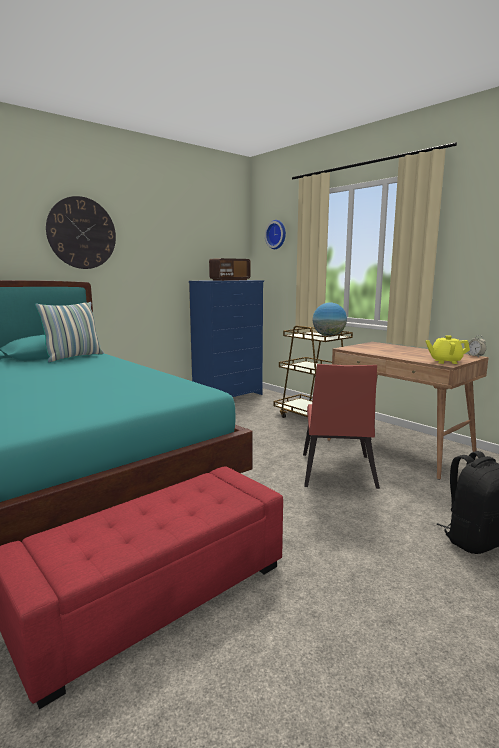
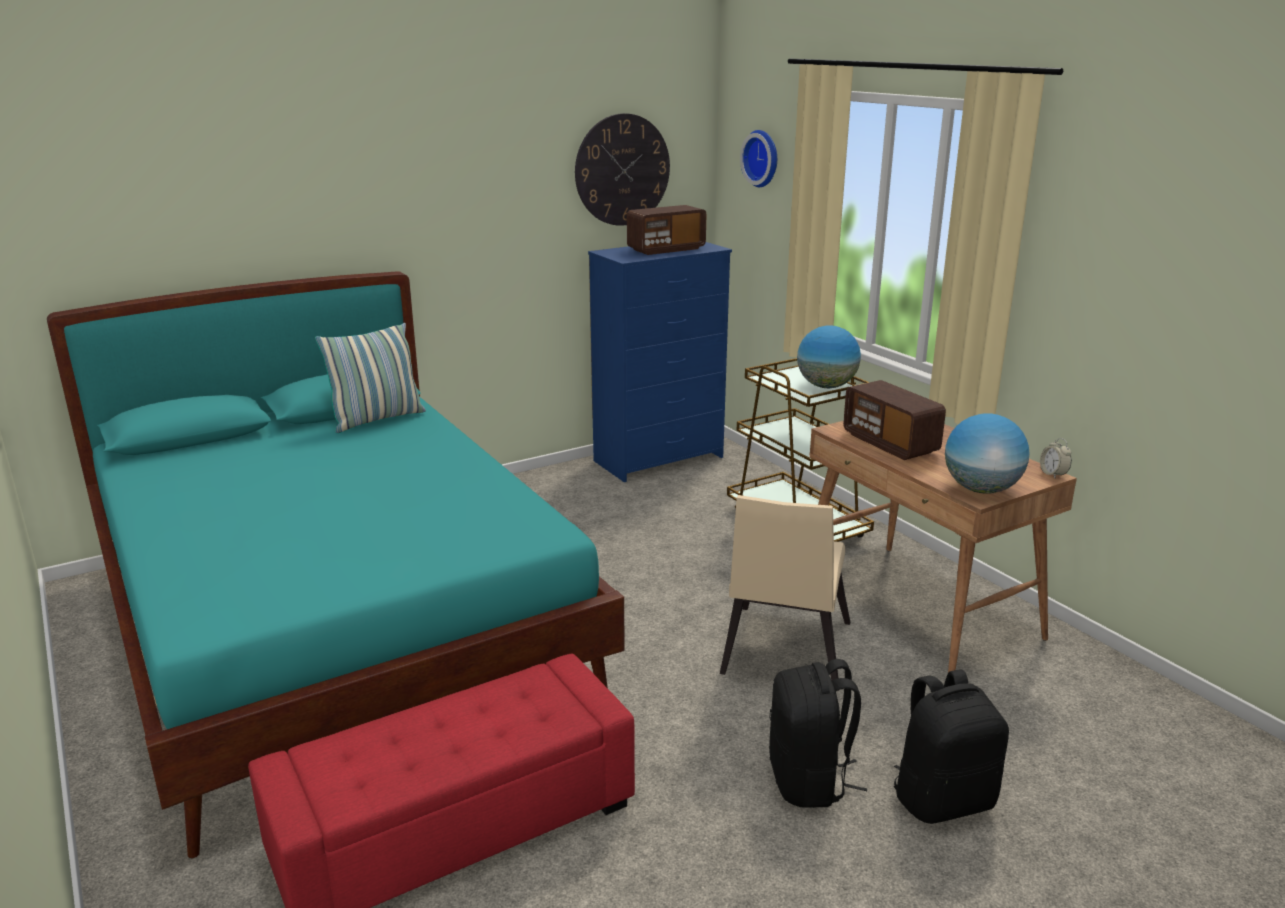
camera: 10 degrees right, 10 degrees up
wall clock [46,196,116,269] -> wall clock moved to [575,113,670,226]
red chair [303,364,380,489] -> beige chair [720,495,850,691]
yellow teapot [425,335,470,364] -> globe [945,414,1030,494]
none -> black backpack [769,659,867,808]
none -> radio [843,380,946,460]

